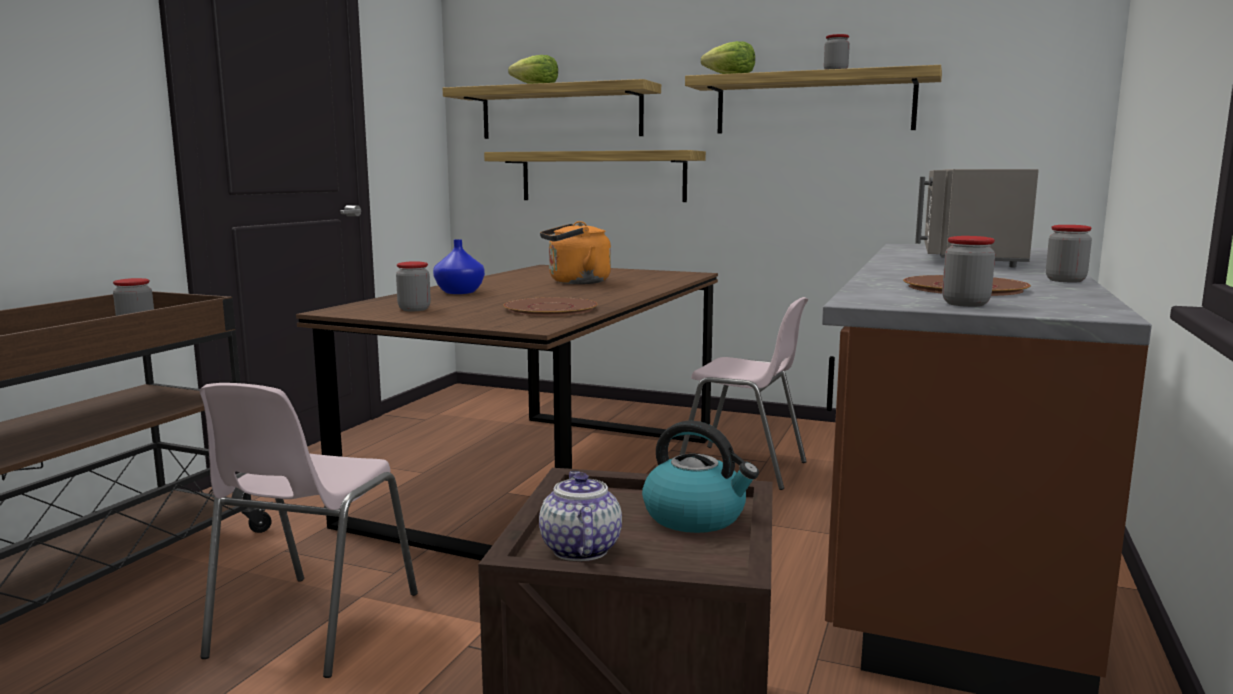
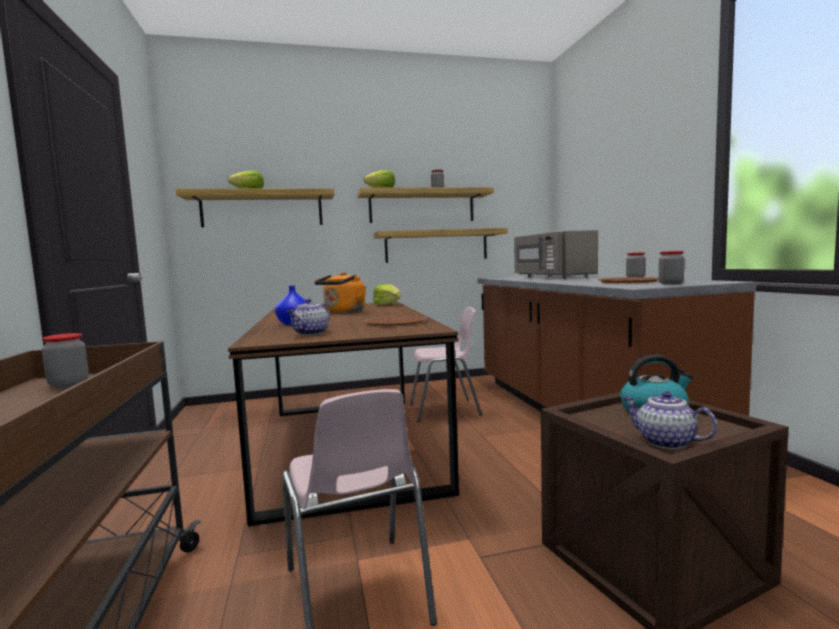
camera: 35 degrees left, 5 degrees down
jar [396,261,431,311] -> teapot [287,299,330,335]
shelf [484,150,706,202] -> shelf moved to [373,228,508,263]
none -> lettuce [373,284,401,305]

